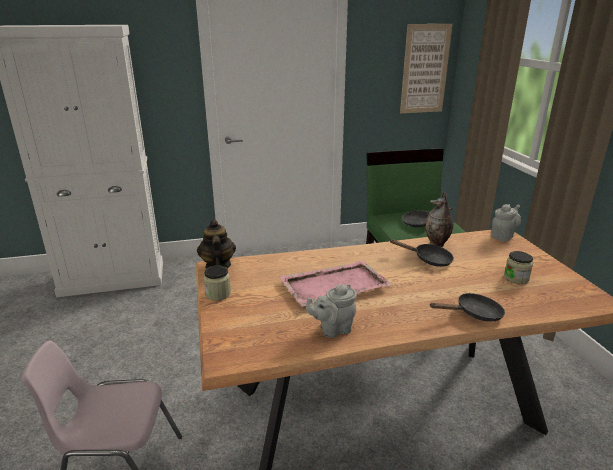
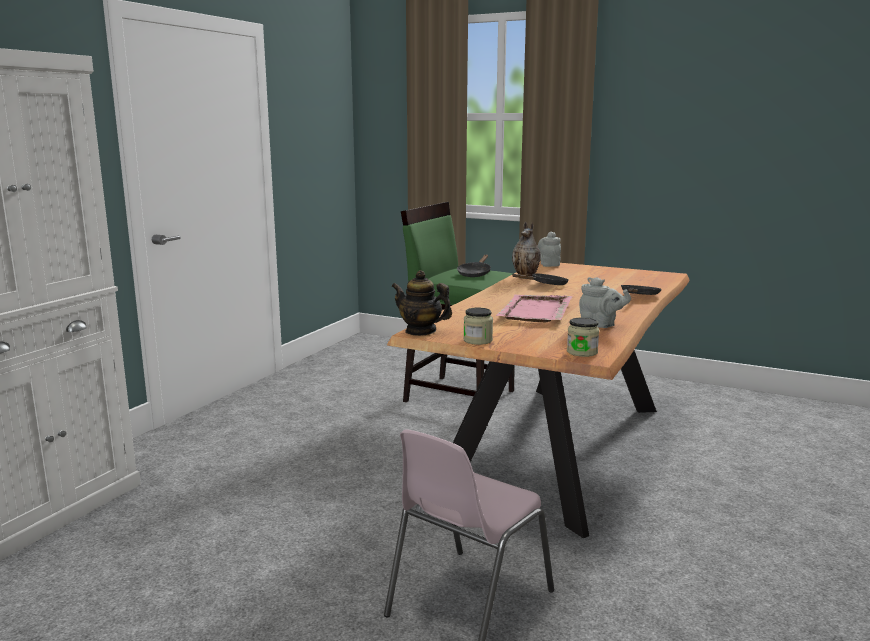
camera: 50 degrees left, 10 degrees down
grey teapot [306,284,357,338] -> grey teapot turned 75 degrees counterclockwise [579,277,631,328]
picture [400,24,453,113] -> none
jar [504,251,533,284] -> jar moved to [567,318,599,357]

